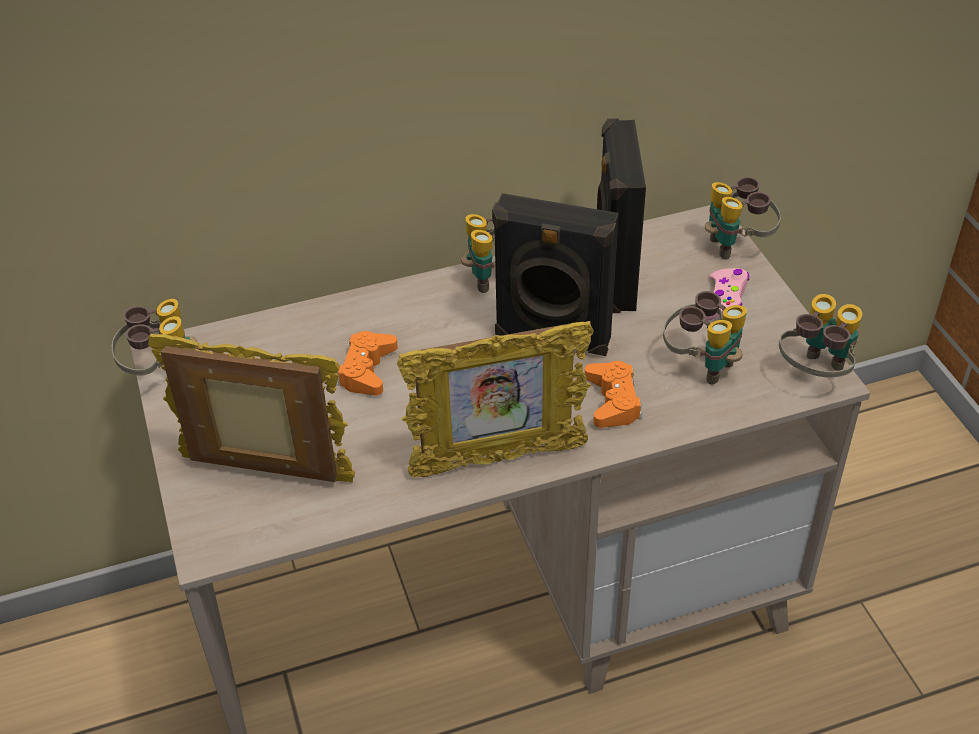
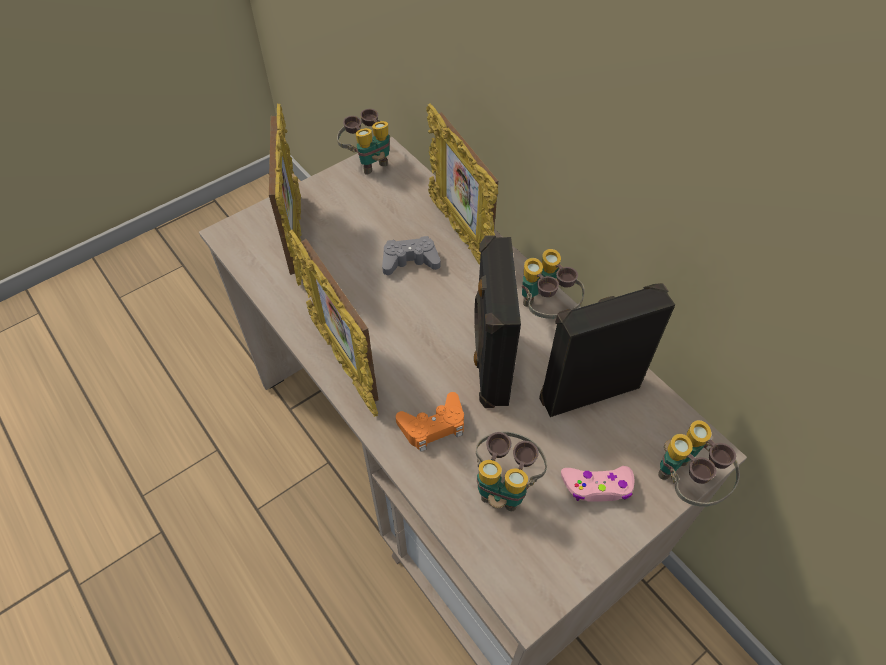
camera: 70 degrees right, 10 degrees up
orange game controller [338,331,398,396] -> grey game controller [382,236,440,275]
binoculars [779,294,862,378] -> none
none -> picture frame [426,103,498,265]

